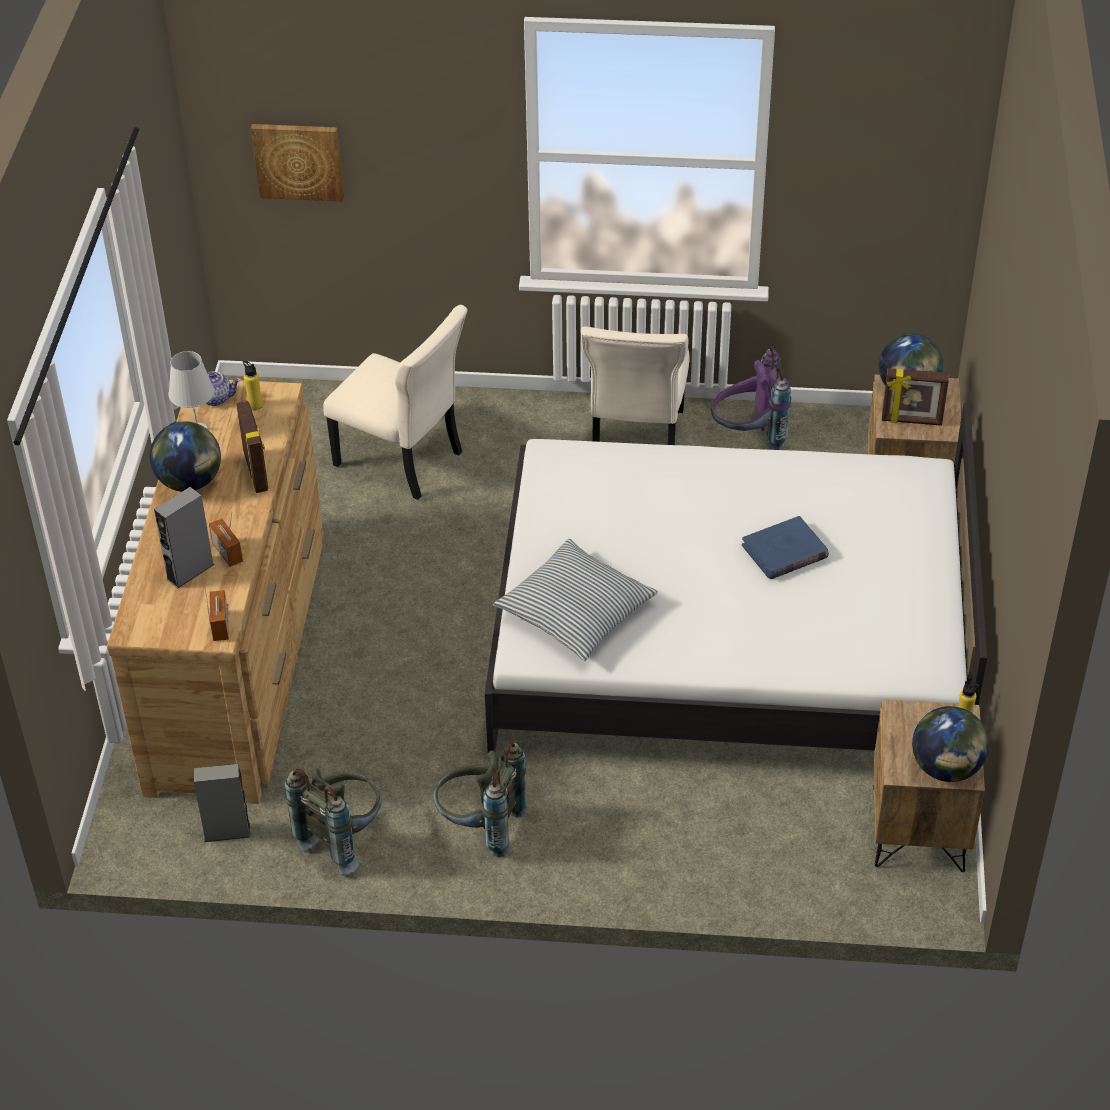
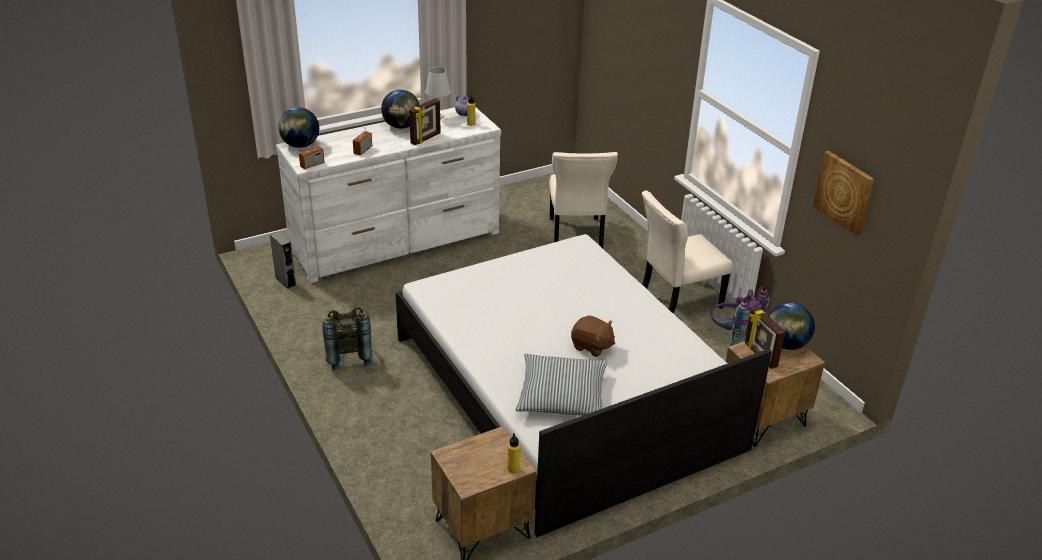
camera: 55 degrees right, 10 degrees down
brown dresser [107,380,324,804] -> white dresser [276,107,501,283]
grey speaker [154,487,215,588] -> none
picture [251,124,344,202] -> picture moved to [813,151,874,236]
grey backpack [284,768,382,875] -> none
pillow [493,539,658,661] -> pillow moved to [515,354,608,416]
blue book [742,516,829,579] -> brown plush toy [571,315,615,357]
globe [912,706,989,782] -> globe moved to [278,107,319,148]

